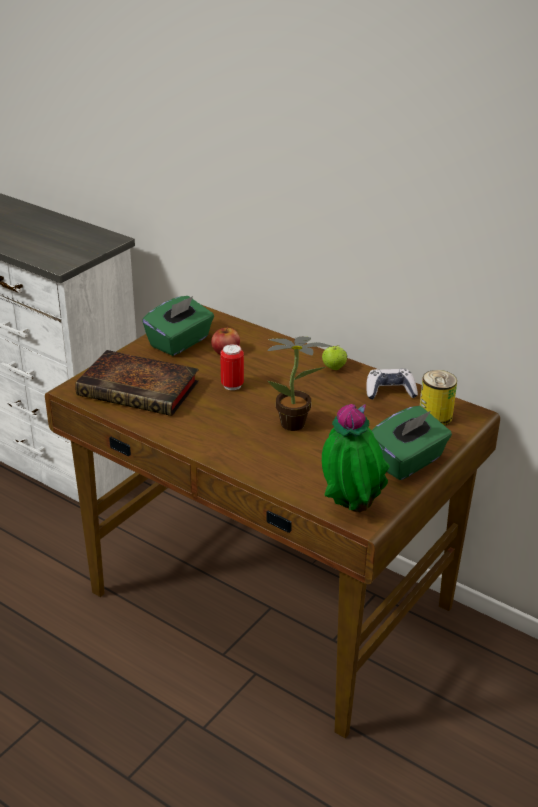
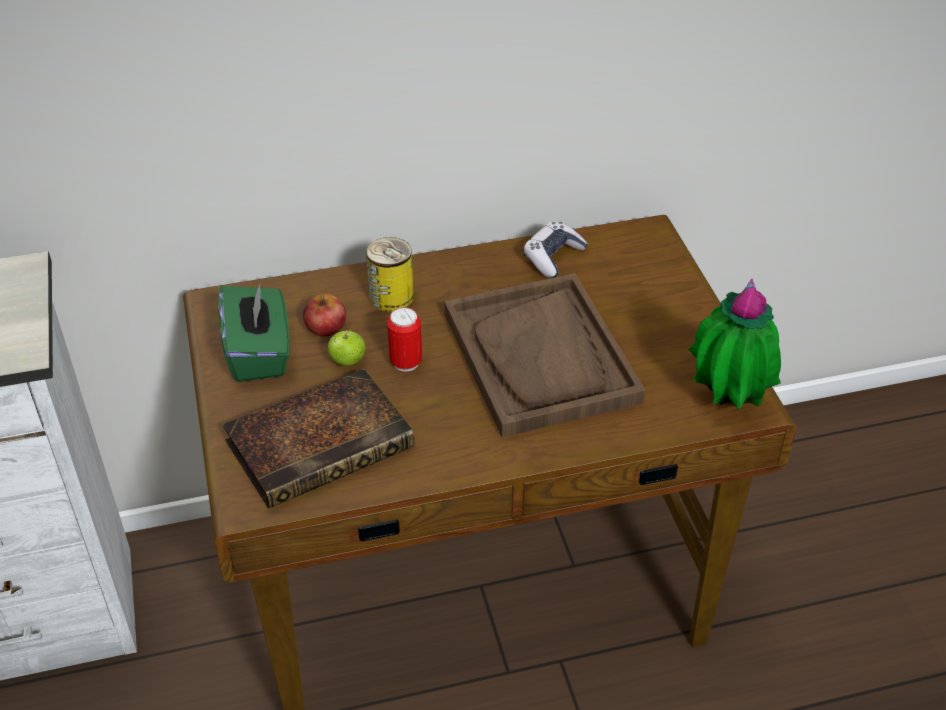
camera: 50 degrees left, 10 degrees up
potted plant [267,337,333,431] -> brown tray [444,273,645,438]
apple [322,345,347,370] -> apple moved to [328,329,365,366]
green tissue box [371,406,452,480] -> none
can [420,370,457,426] -> can moved to [366,237,414,312]

